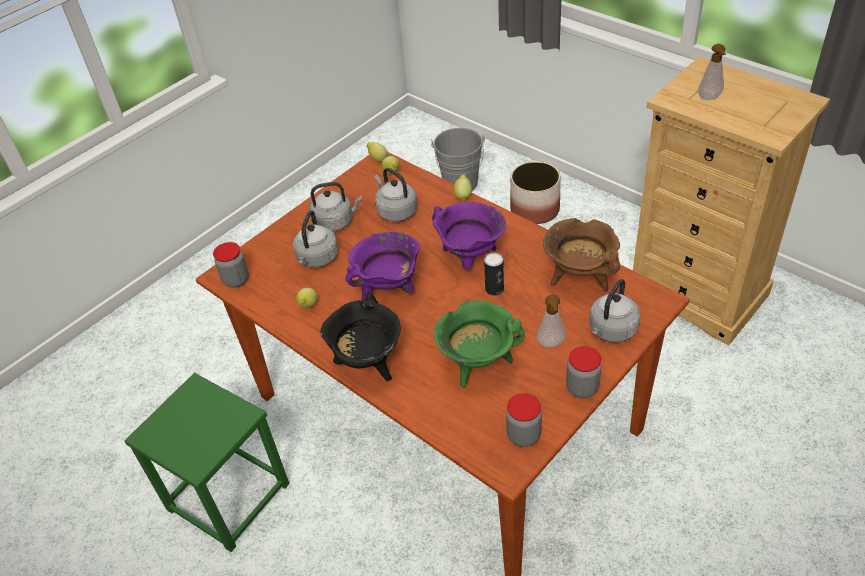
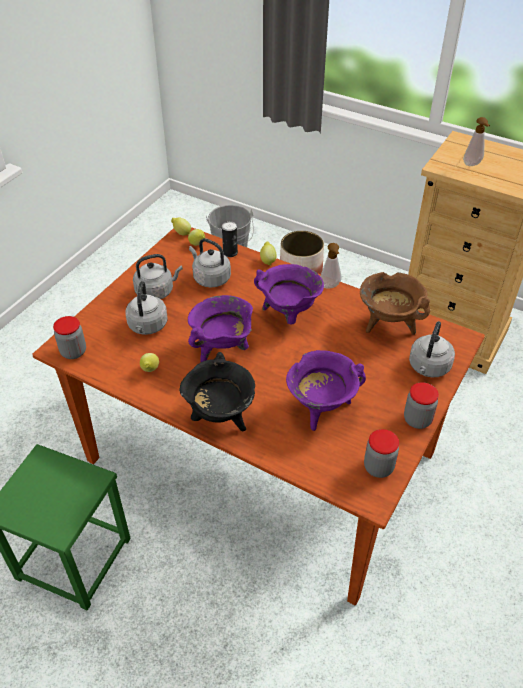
camera: 15 degrees left, 0 degrees up
green cooking pot [434,300,525,388] -> purple cooking pot [286,350,366,431]
can [484,252,504,296] -> can moved to [222,221,238,257]
soap dispenser [536,295,566,348] -> soap dispenser moved to [320,243,342,288]

